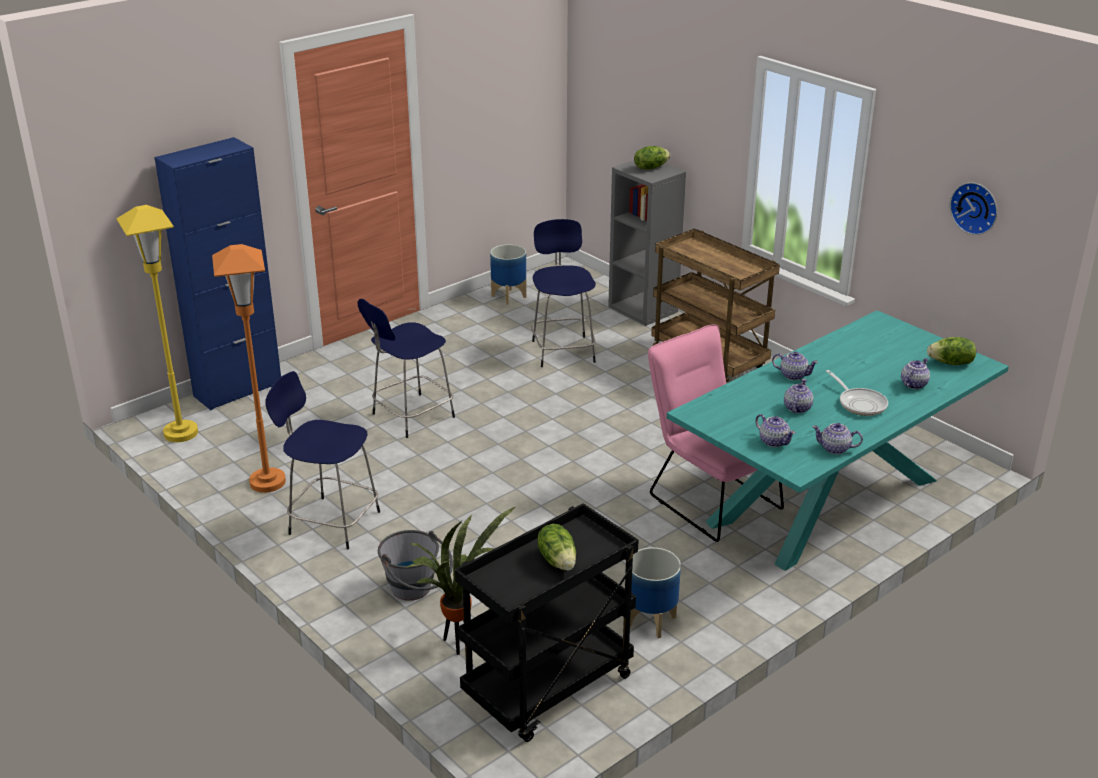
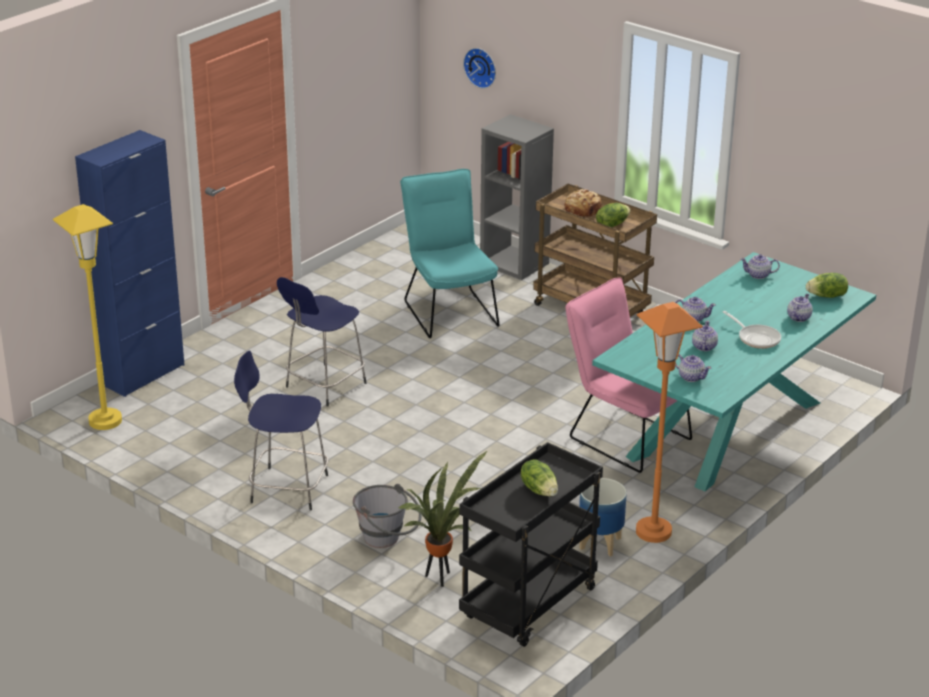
camera: 10 degrees left, 0 degrees up
orange floor lamp [212,244,286,493] -> orange floor lamp moved to [636,302,703,543]
planter [490,244,527,305] -> none
blue stool [531,219,596,367] -> turquoise chair [400,169,499,338]
lettuce [634,146,670,170] -> lettuce moved to [596,203,630,227]
teapot [812,423,863,454] -> teapot moved to [740,254,780,279]
wall clock [950,182,997,235] -> wall clock moved to [463,48,496,89]
none -> bread [565,189,602,218]

